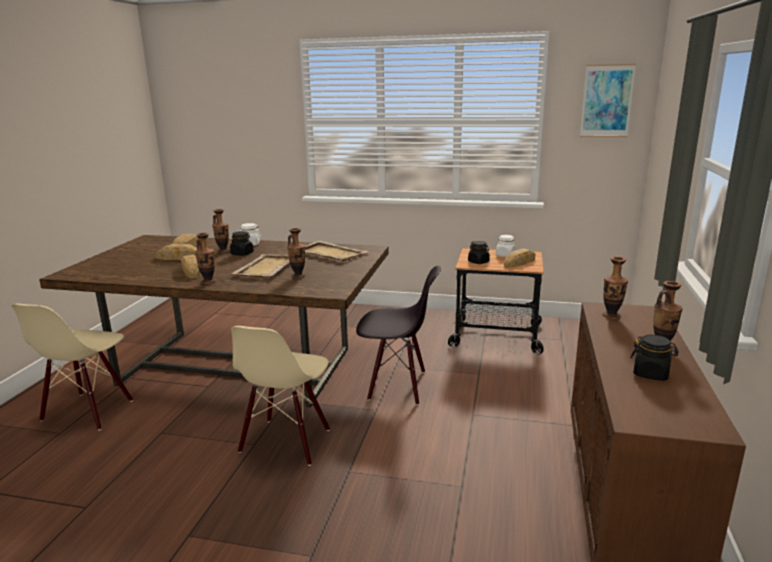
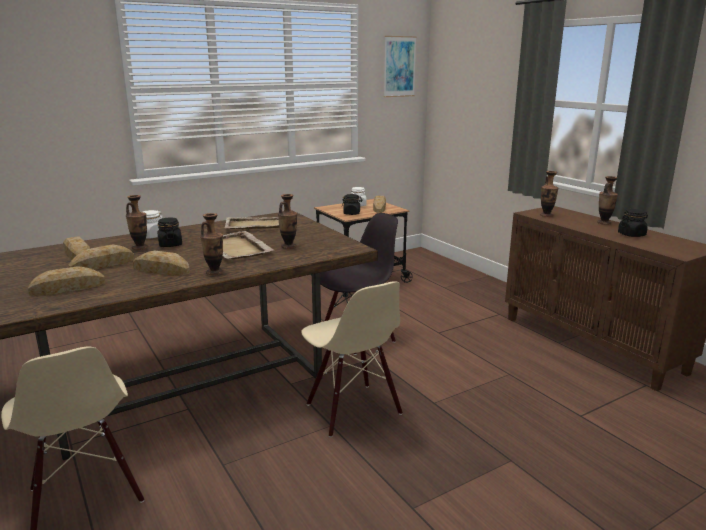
camera: 45 degrees left, 0 degrees up
none -> bread [28,266,105,296]

